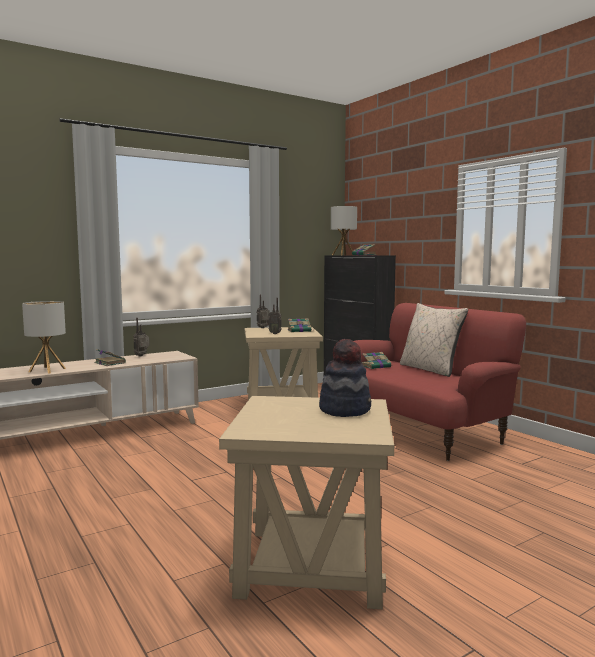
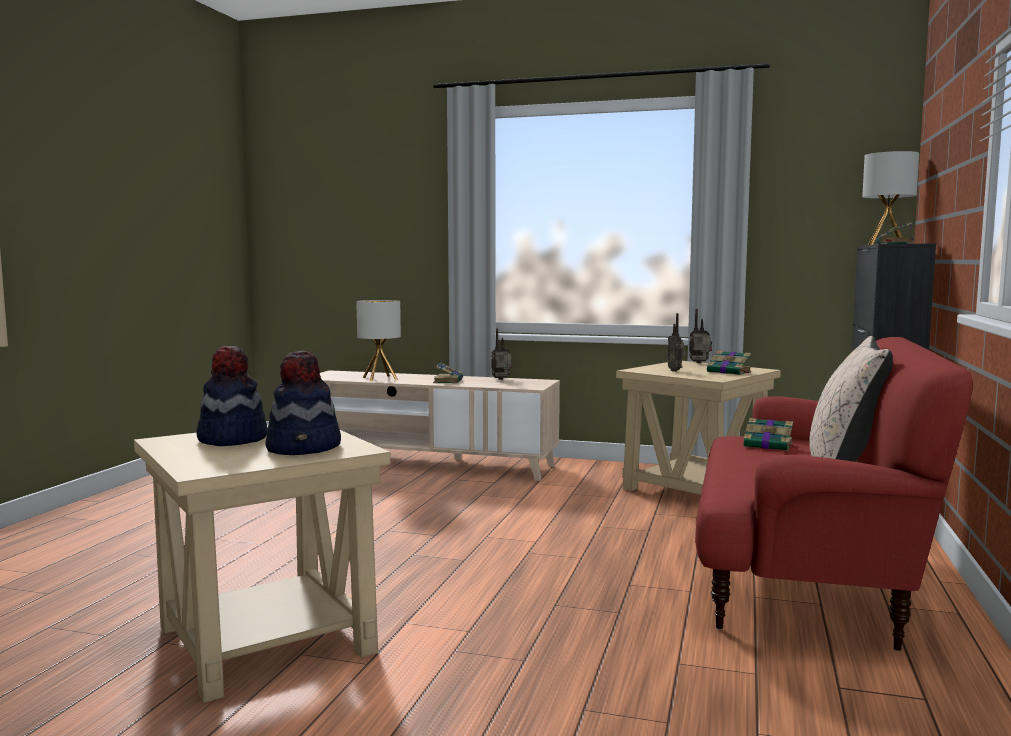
camera: 50 degrees right, 0 degrees up
none -> hat [196,346,268,446]

